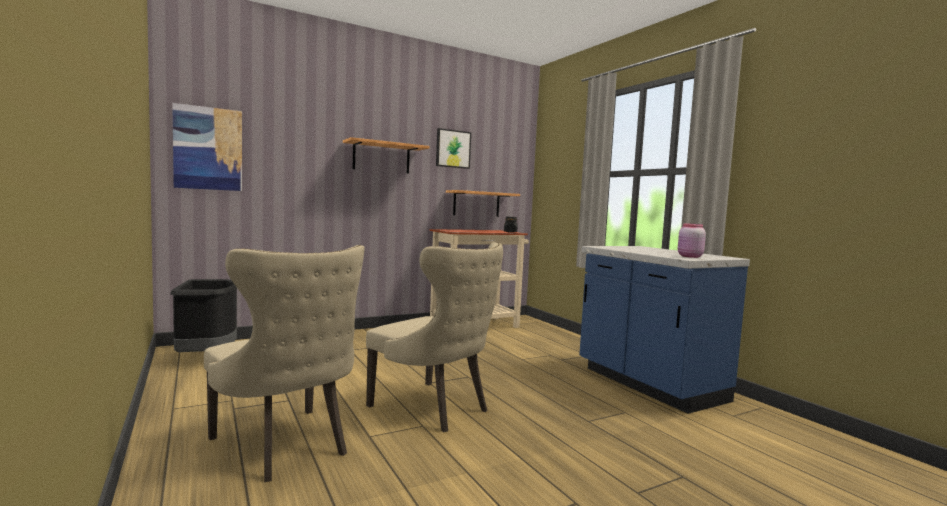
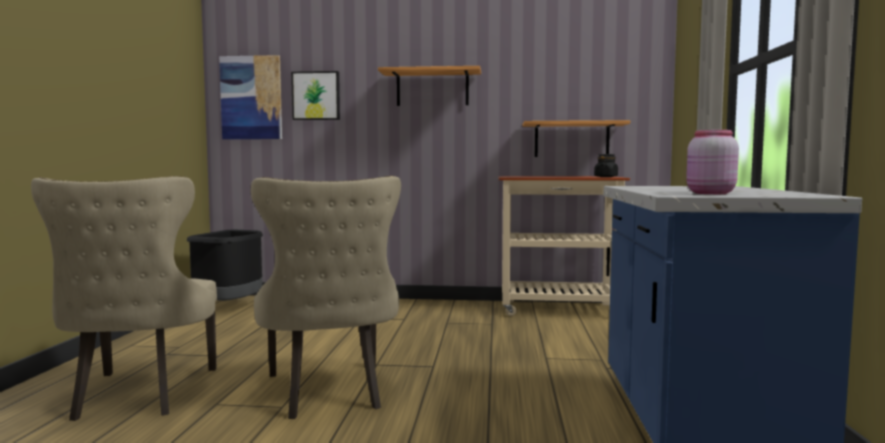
camera: 35 degrees right, 0 degrees up
picture [436,128,471,169] -> picture moved to [291,71,340,120]

